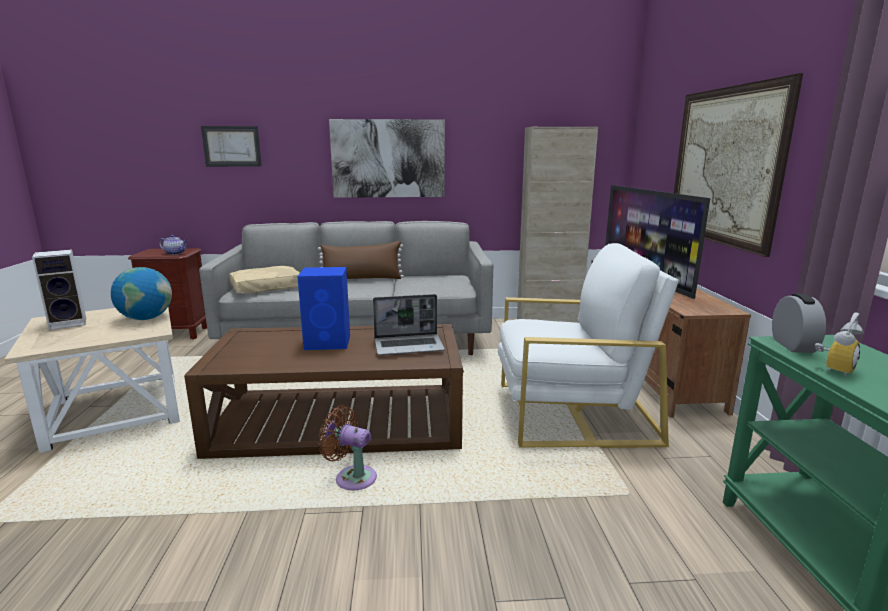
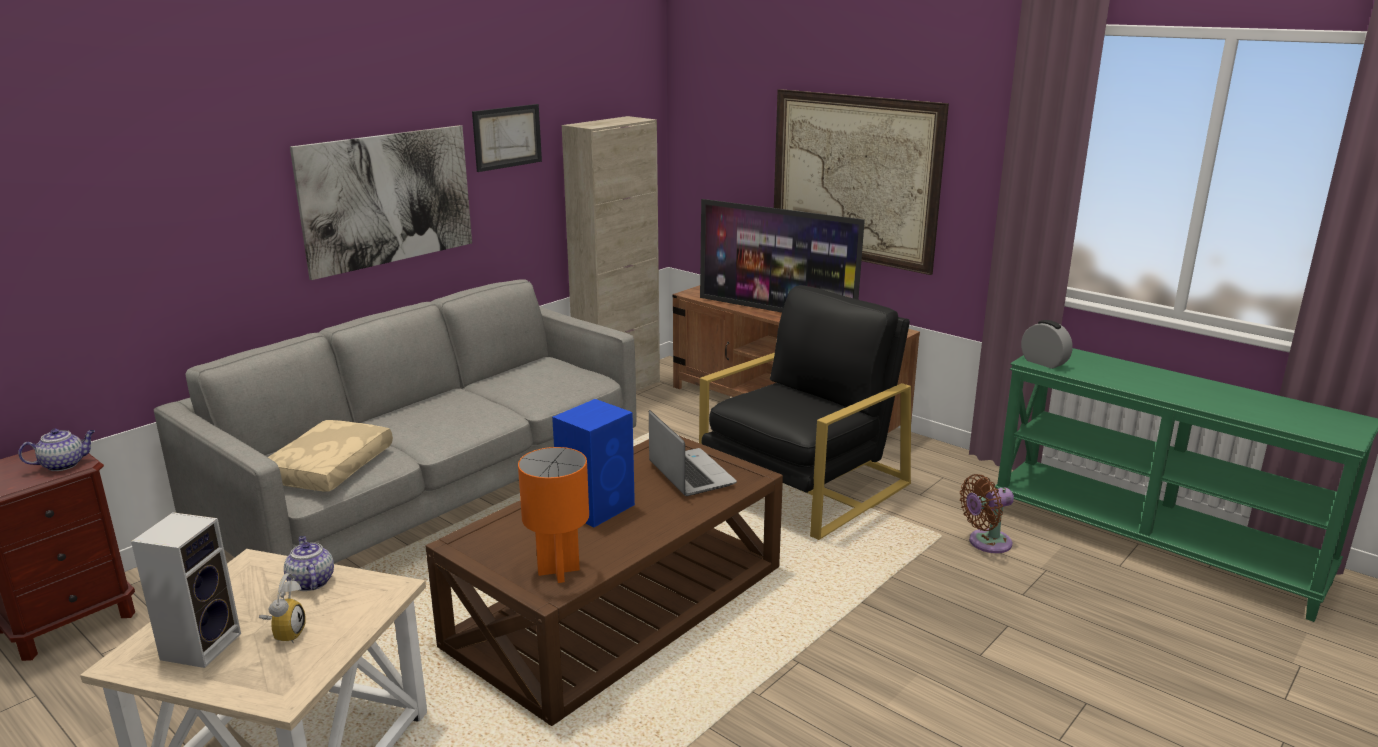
camera: 45 degrees left, 5 degrees up
globe [111,267,172,320] -> teapot [284,536,334,591]
picture [201,126,262,167] -> picture moved to [472,104,542,172]
brown pillow [318,241,404,279] -> none
brown fan [318,405,377,490] -> brown fan moved to [960,474,1014,553]
laptop [373,294,445,355] -> laptop turned 60 degrees counterclockwise [649,410,737,496]
white armchair [498,243,679,448] -> black armchair [699,285,911,540]
alarm clock [815,312,864,377] -> alarm clock moved to [259,573,306,643]
none -> orange table lamp [518,447,589,583]

